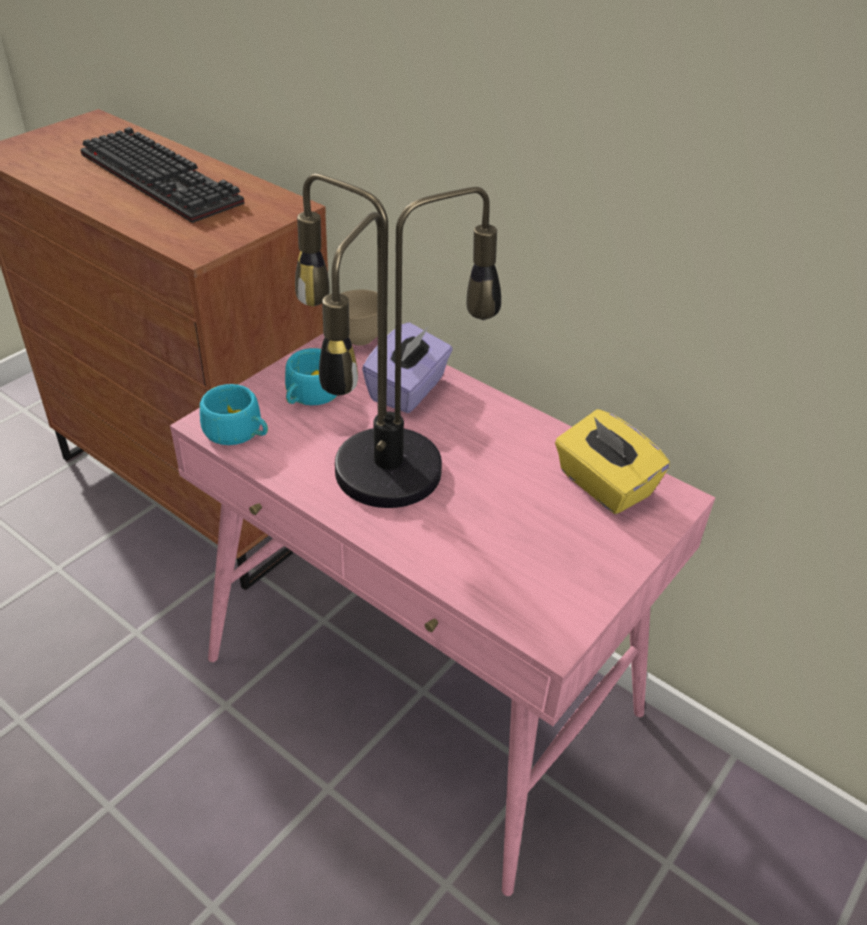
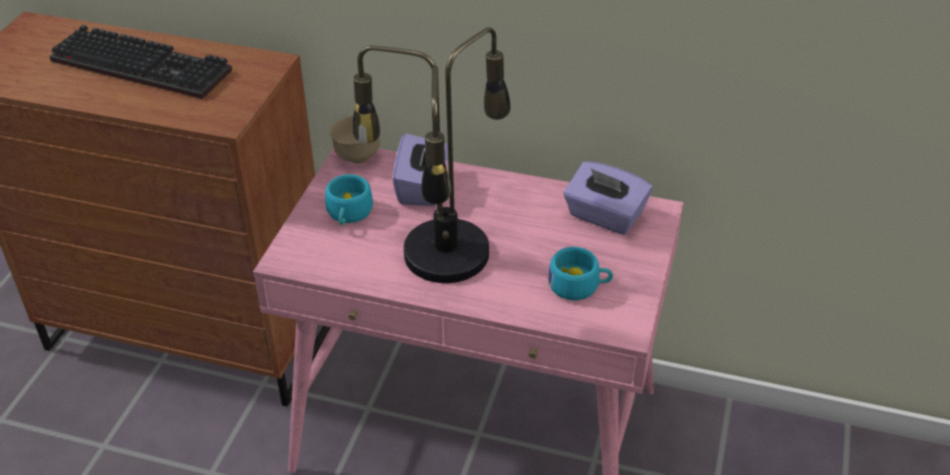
camera: 20 degrees left, 0 degrees up
turquoise cup [200,384,268,445] -> turquoise cup moved to [548,247,613,300]
yellow tissue box [555,409,670,514] -> purple tissue box [564,162,652,235]

